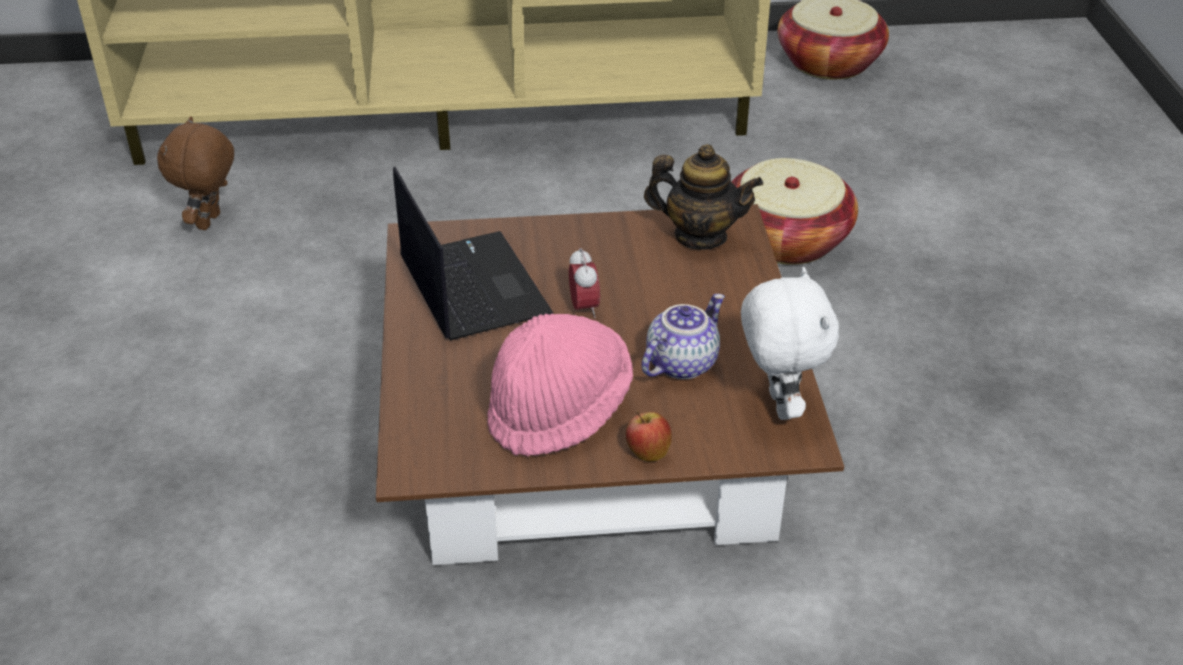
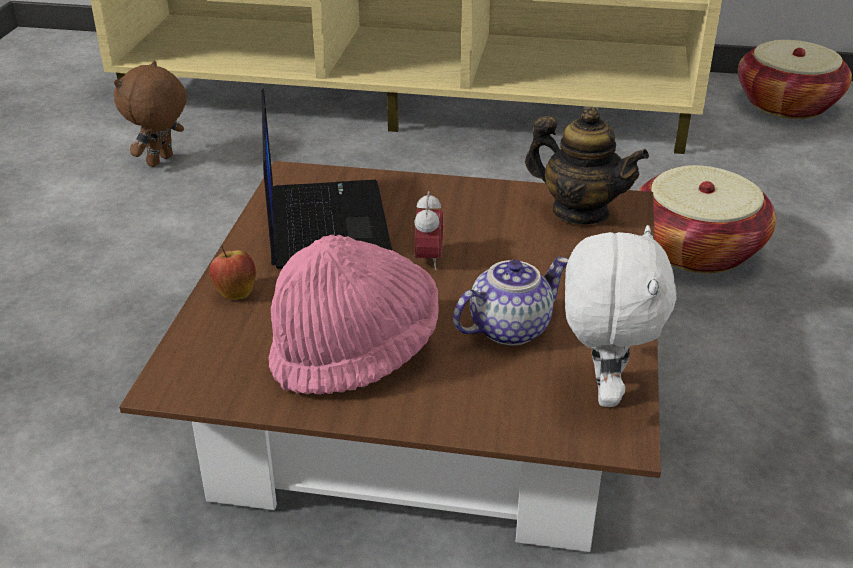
camera: 15 degrees right, 5 degrees down
apple [626,411,672,462] -> apple moved to [209,245,256,299]

